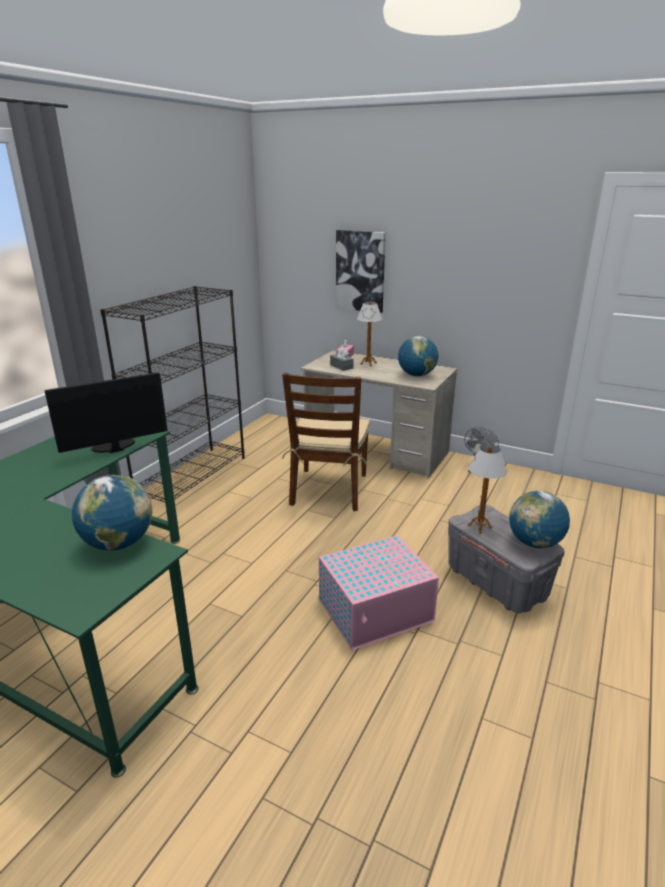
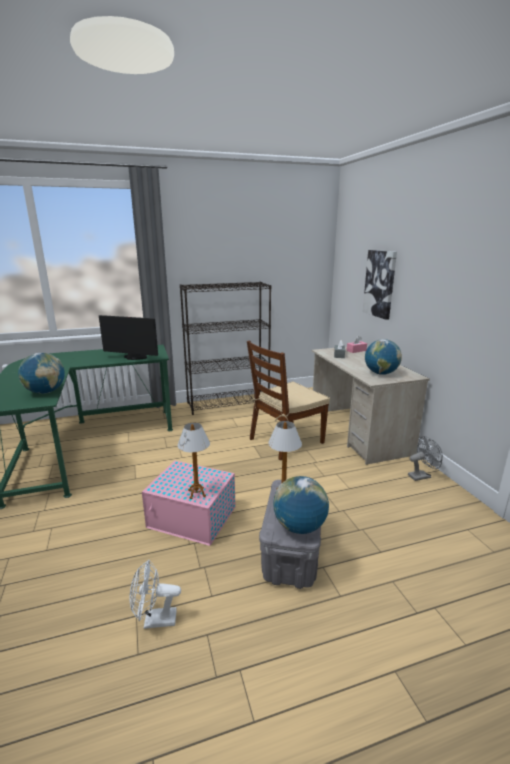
camera: 45 degrees right, 5 degrees down
table lamp [357,301,382,366] -> table lamp moved to [178,423,210,499]
none -> white fan [129,560,181,629]

